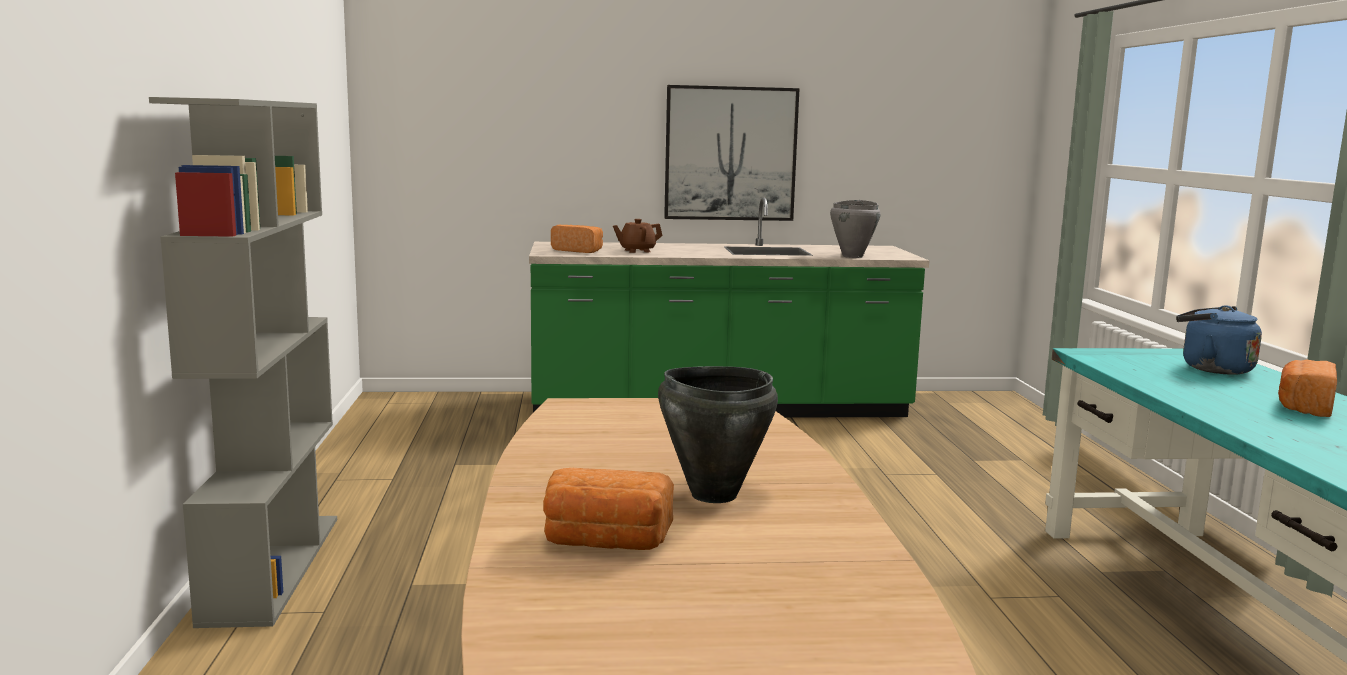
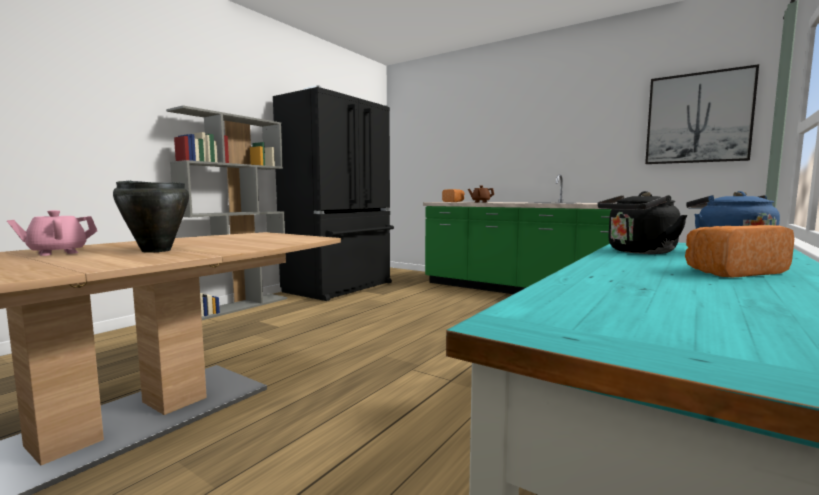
camera: 40 degrees right, 5 degrees down
bread [543,468,674,550] -> pink teapot [7,210,97,256]
picture [664,85,800,221] -> picture moved to [645,64,759,164]
grey cooking pot [830,200,881,258] -> none
none -> black fridge [273,85,394,301]
none -> black kettle [597,191,688,254]

